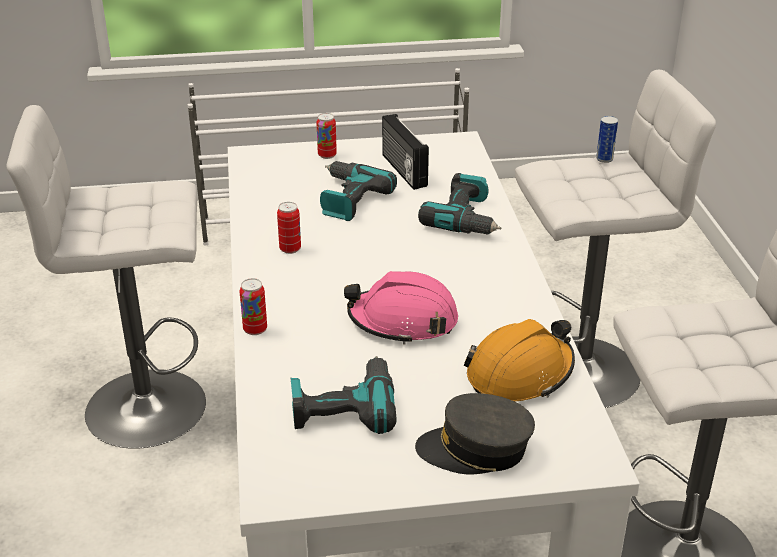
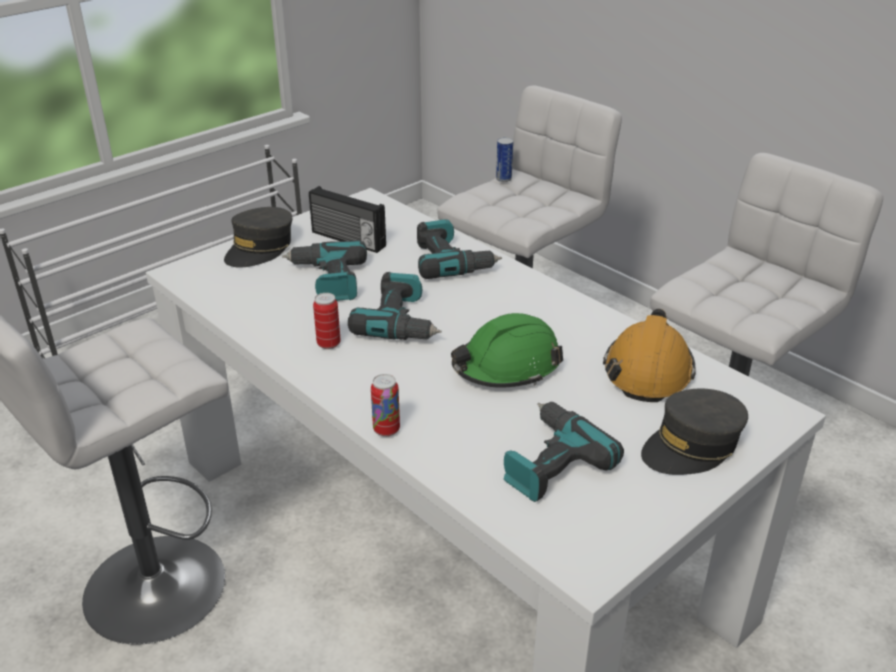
camera: 35 degrees left, 0 degrees up
can [316,113,337,159] -> grey cap [224,207,292,268]
pink hard hat [344,271,458,345] -> green hard hat [451,313,563,388]
none -> power drill [348,272,441,340]

